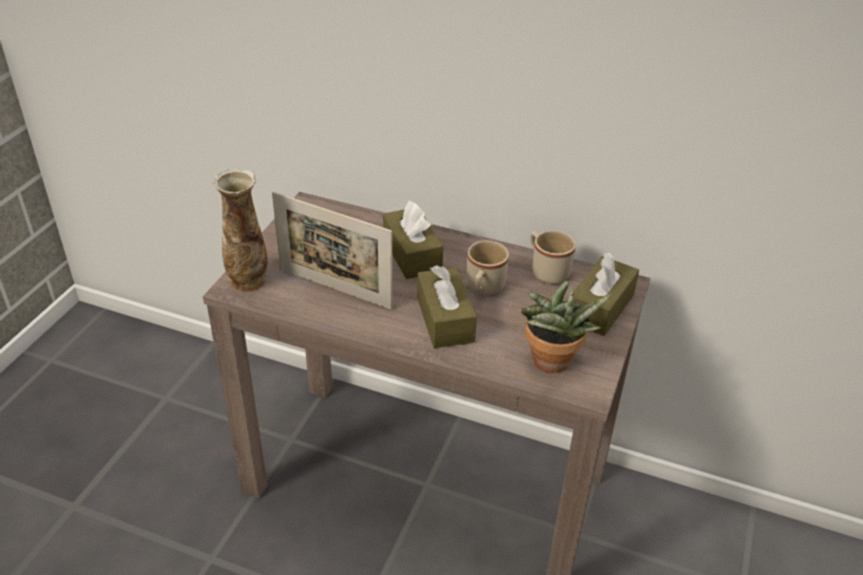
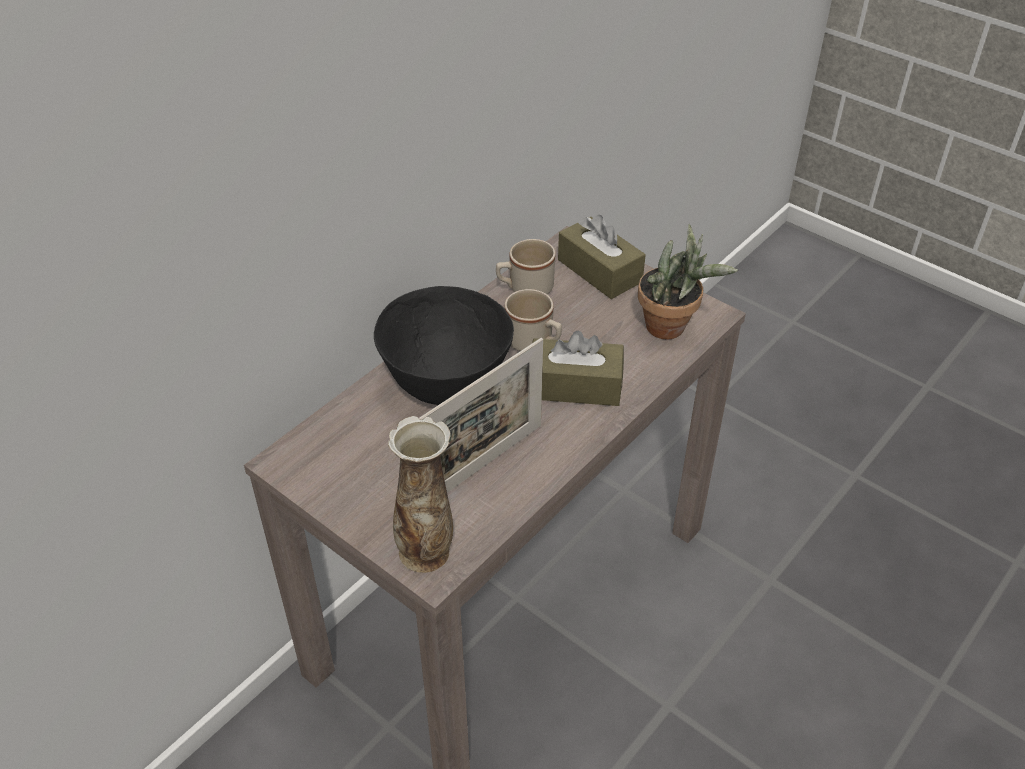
camera: 70 degrees left, 5 degrees up
brown tissue box [383,201,443,279] -> black bowl [374,286,514,405]

